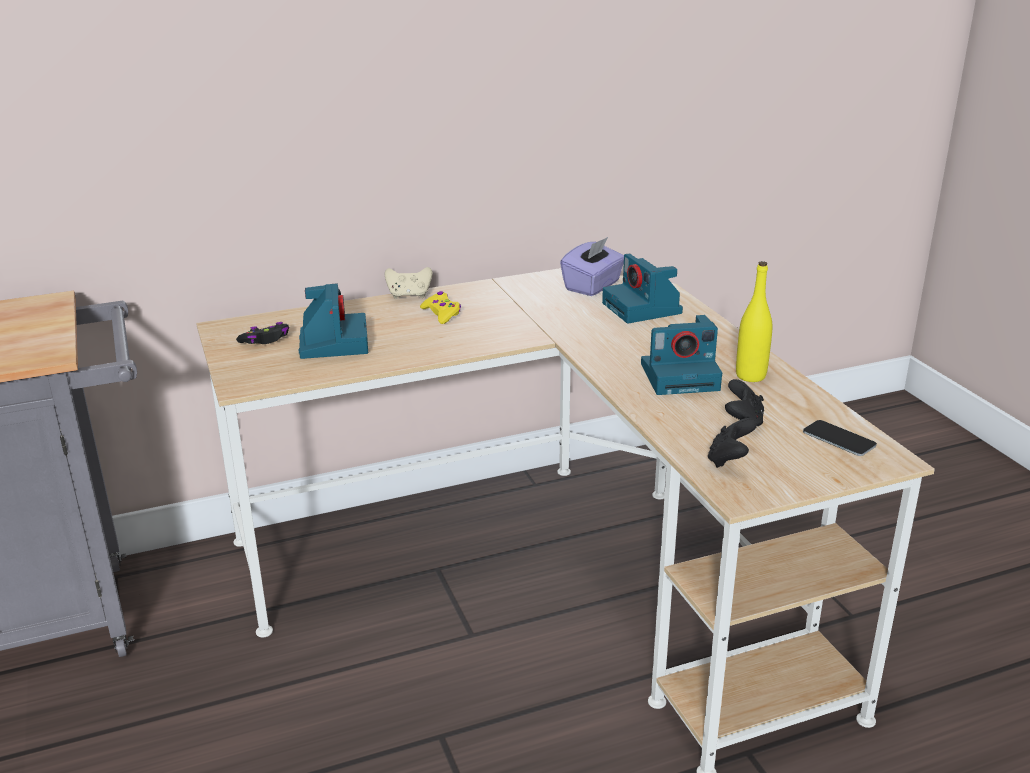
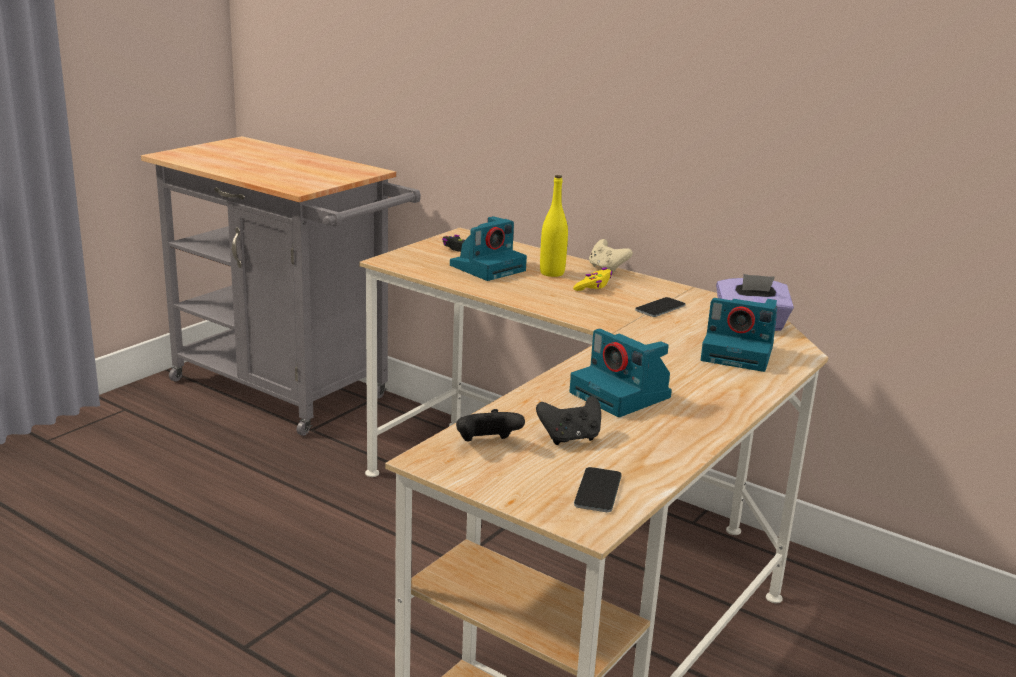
camera: 55 degrees right, 5 degrees down
camera [602,253,683,323] -> camera turned 105 degrees counterclockwise [701,298,777,372]
yellow bottle [736,261,772,382] -> yellow bottle moved to [540,175,568,277]
none -> phone [635,297,686,317]

